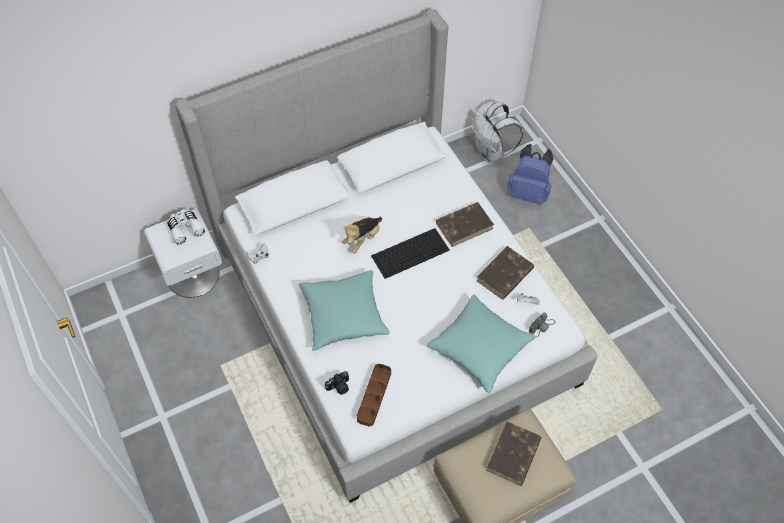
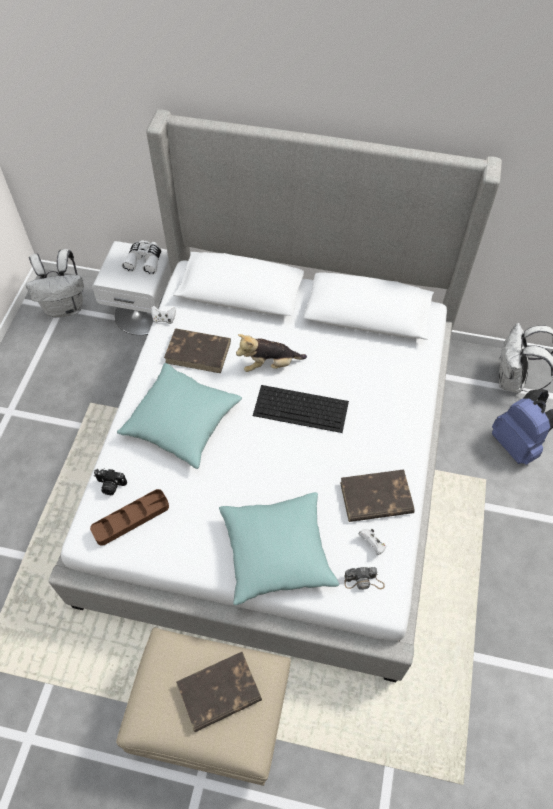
camera: 40 degrees right, 0 degrees up
brown book [436,202,494,247] -> brown book moved to [164,328,231,373]
none -> white backpack [26,249,84,318]

